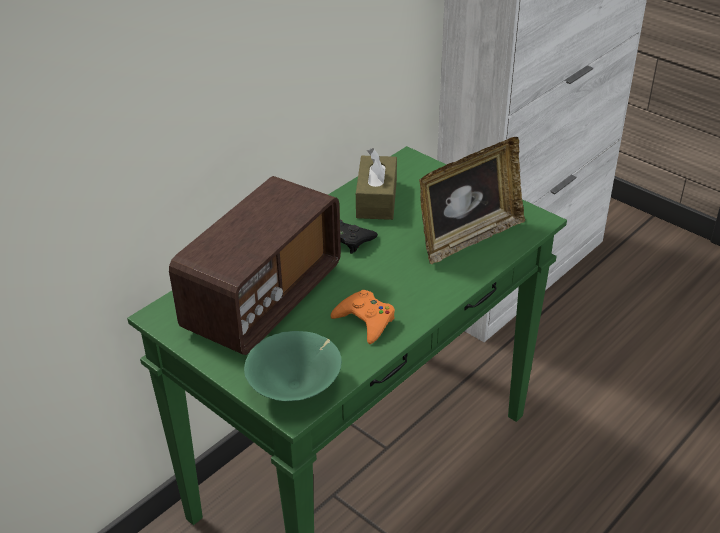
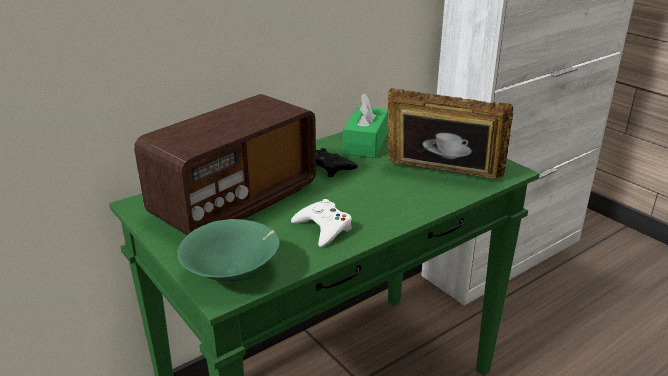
camera: 10 degrees right, 10 degrees down
orange game controller [331,290,395,344] -> white game controller [291,199,352,247]
brown tissue box [356,148,397,220] -> green tissue box [343,93,388,158]
picture frame [419,137,525,264] -> picture frame turned 135 degrees counterclockwise [388,88,513,179]

